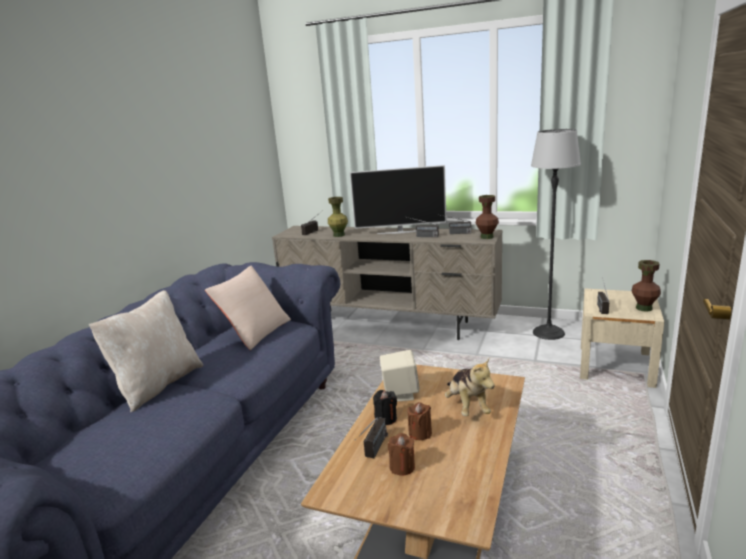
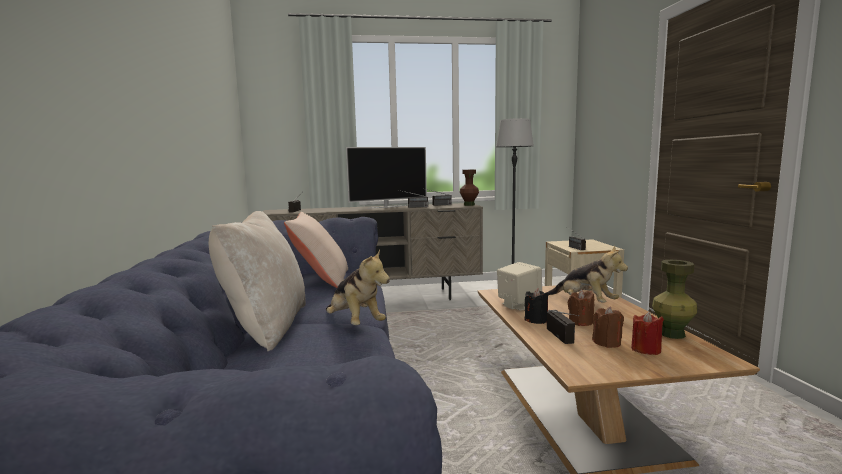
camera: 30 degrees left, 10 degrees down
green vase [328,197,348,237] -> green vase moved to [652,260,697,339]
brown vase [631,260,661,312] -> none
none -> plush toy [326,249,390,325]
none -> red candle [631,312,664,355]

